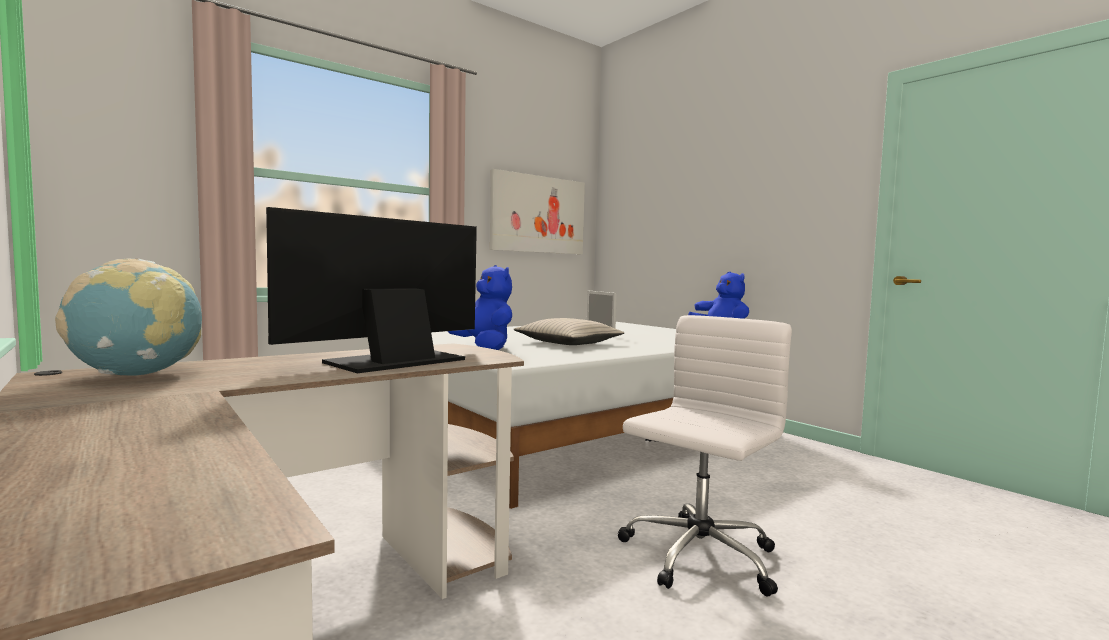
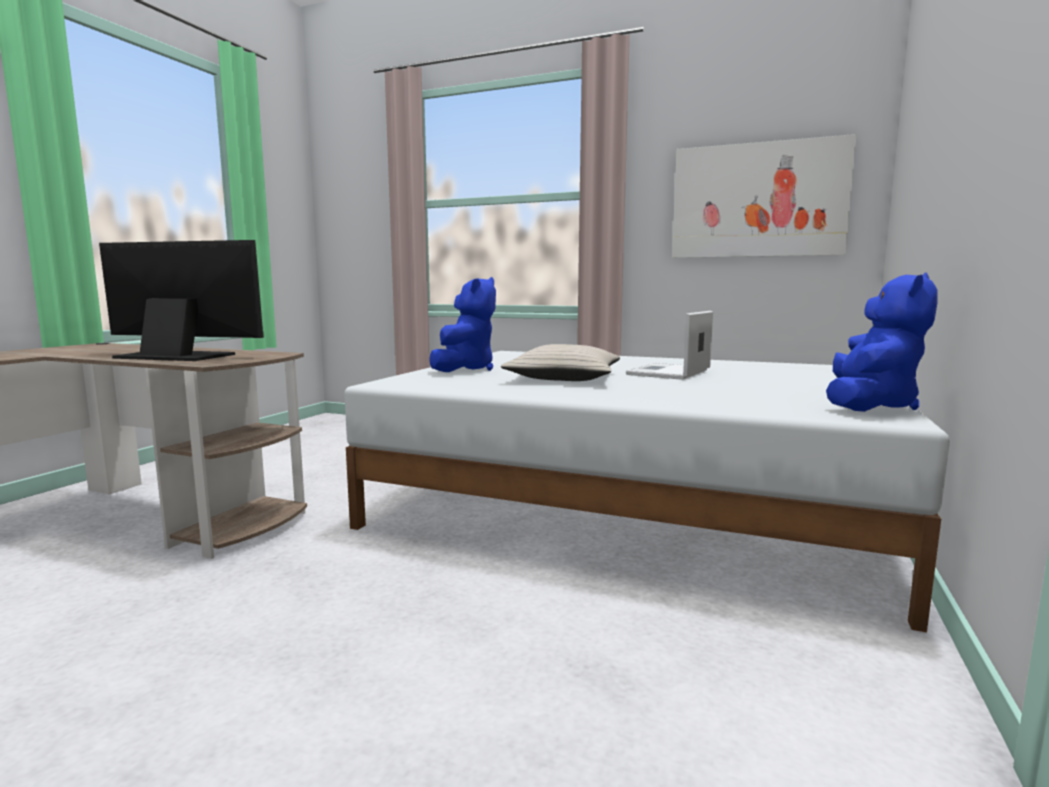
camera: 60 degrees right, 5 degrees up
globe [55,259,202,375] -> none
white office chair [617,315,792,596] -> none

